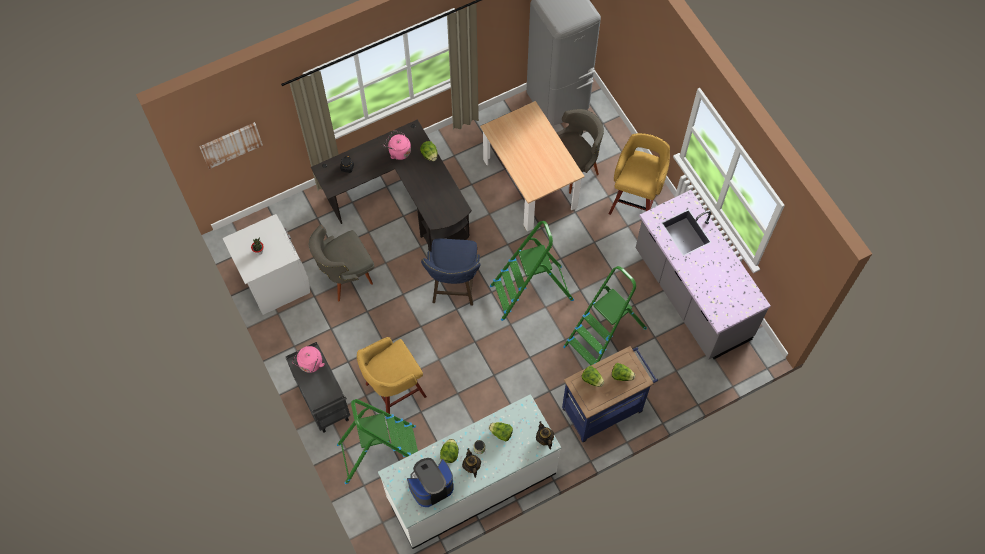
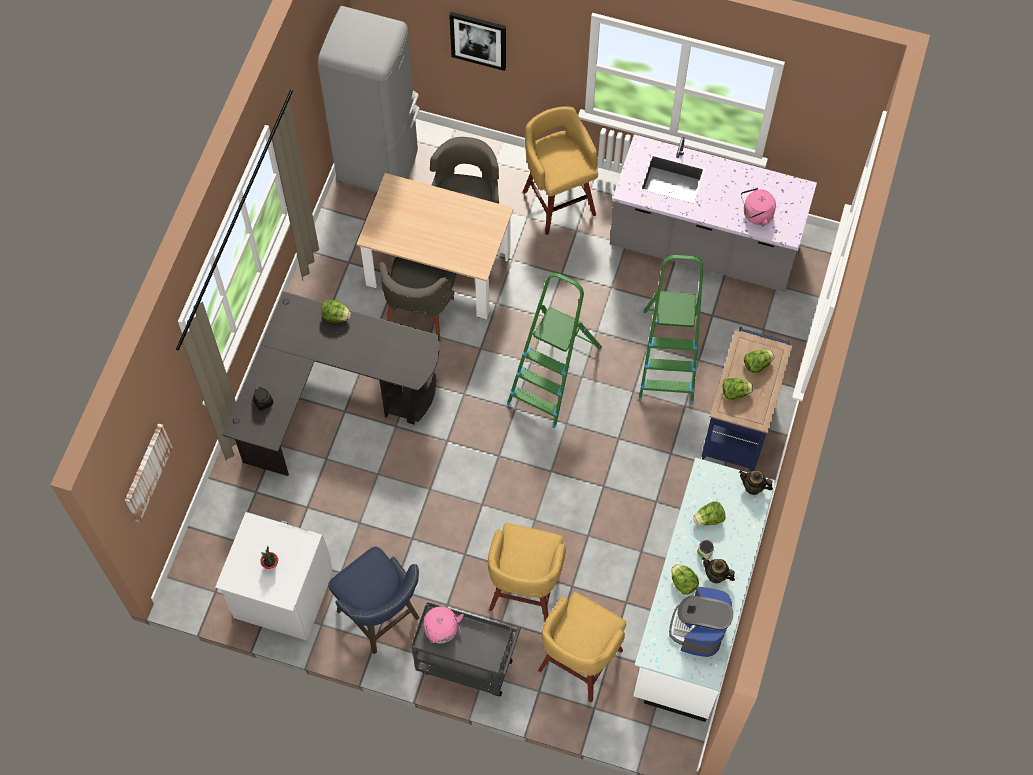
camera: 45 degrees left, 0 degrees up
grey chair [309,225,374,301] -> grey chair moved to [379,257,457,342]
green step ladder [337,399,418,484] -> yellow stool [538,592,627,702]
pink kettle [383,130,411,160] -> pink kettle moved to [741,188,776,225]
blue stool [421,239,481,306] -> blue stool moved to [328,547,419,654]
none -> picture [449,12,506,71]

